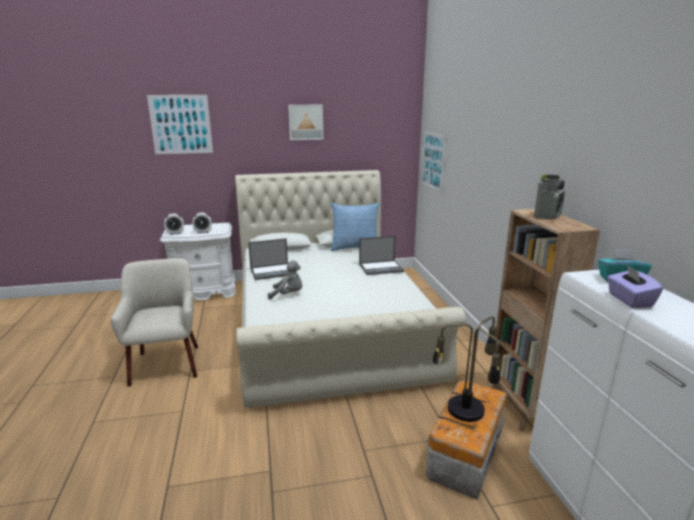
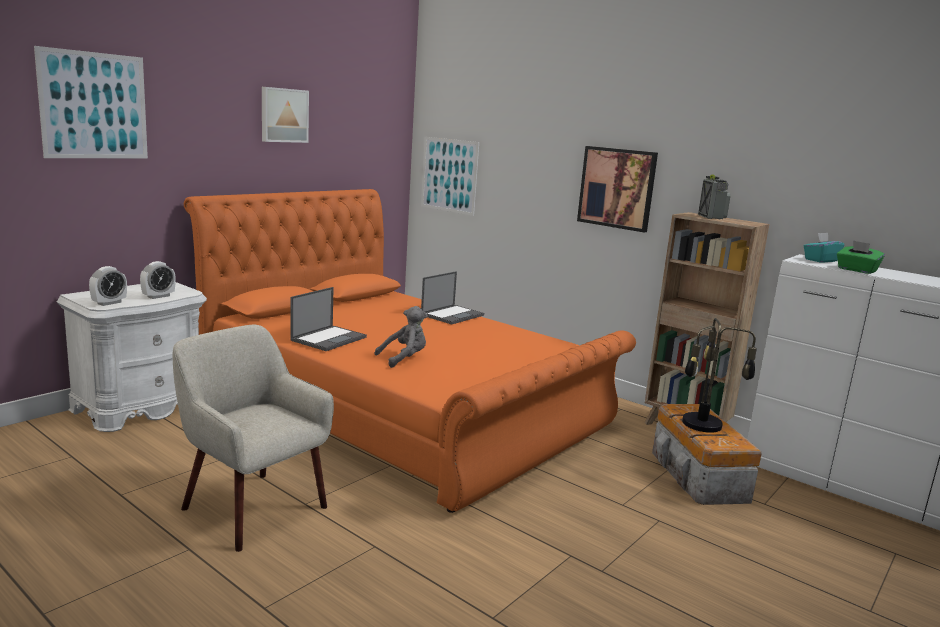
camera: 40 degrees left, 5 degrees down
beige bed [235,170,466,408] -> orange bed [184,189,636,513]
pillow [330,203,380,251] -> none
purple tissue box [607,265,663,308] -> green tissue box [837,240,885,274]
none -> picture [577,146,658,233]

